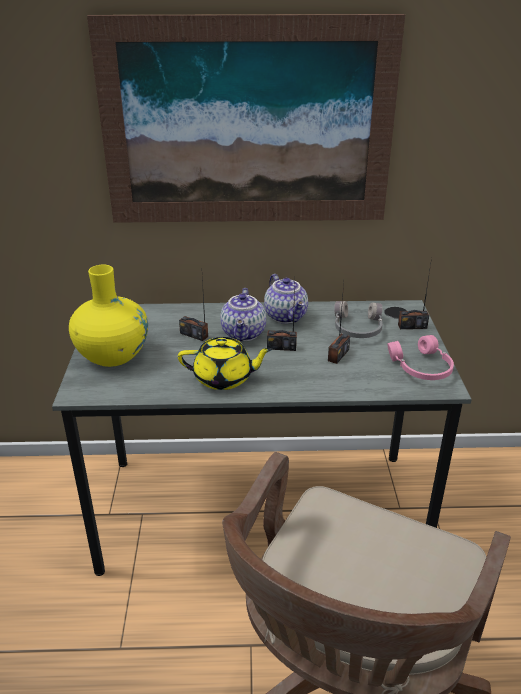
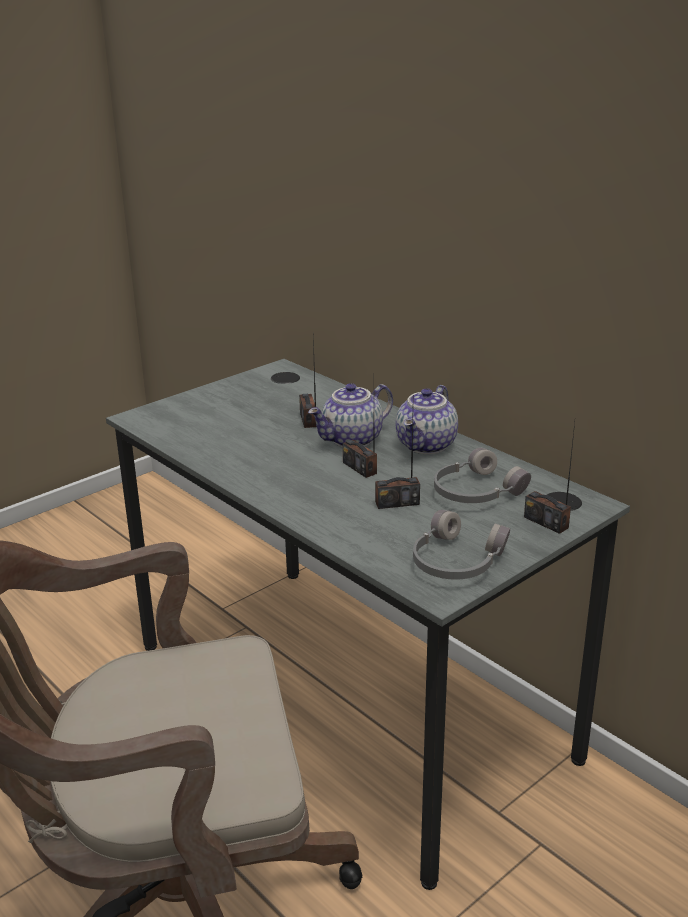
camera: 50 degrees right, 5 degrees down
yellow vase [69,265,148,367] -> none
picture [87,14,405,223] -> none
yellow teapot [178,337,273,390] -> none
pink headphones [388,335,454,380] -> grey headphones [413,510,510,580]

